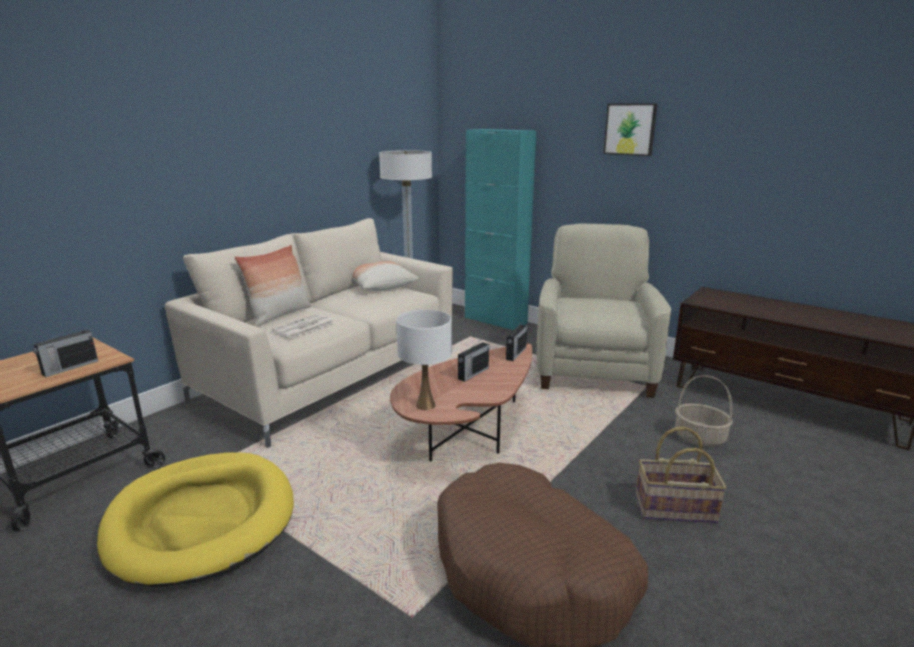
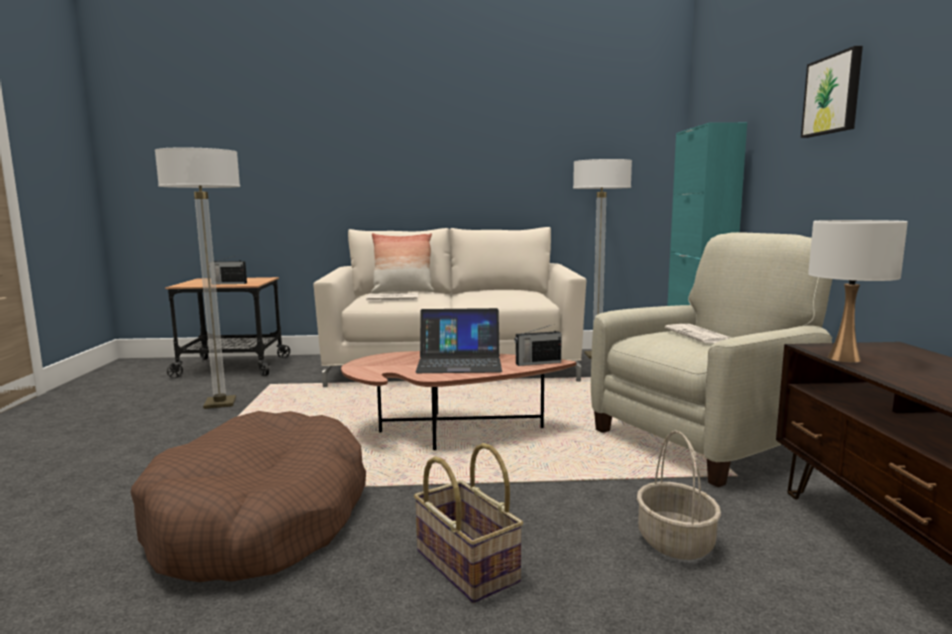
camera: 50 degrees right, 10 degrees down
yellow dog bed [97,452,294,587] -> floor lamp [155,147,240,409]
pillow [353,261,419,291] -> none
white table lamp [396,310,452,410] -> white table lamp moved to [808,220,908,363]
radio [458,341,489,382] -> laptop [415,308,502,373]
none -> newspaper [665,324,731,343]

